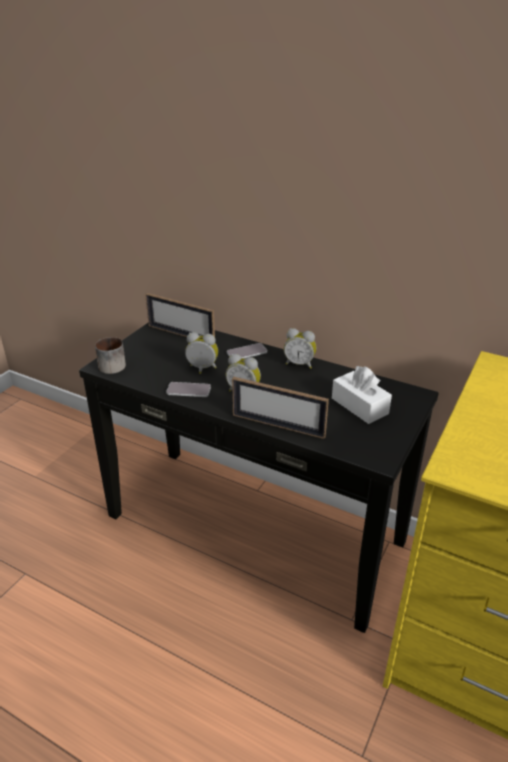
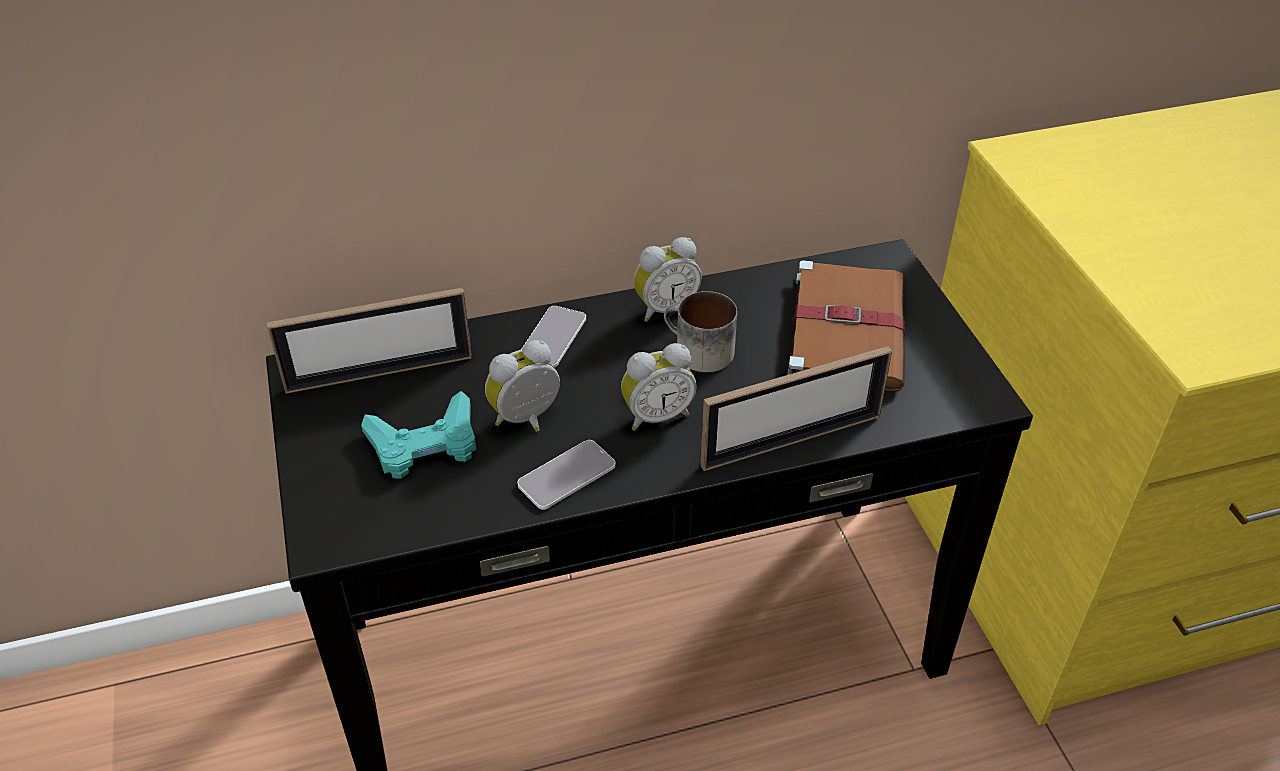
camera: 45 degrees left, 10 degrees up
mug [95,337,126,374] -> mug moved to [664,291,737,372]
white tissue box [332,366,392,424] -> brown book [787,260,905,391]
none -> turquoise game controller [361,391,476,479]

